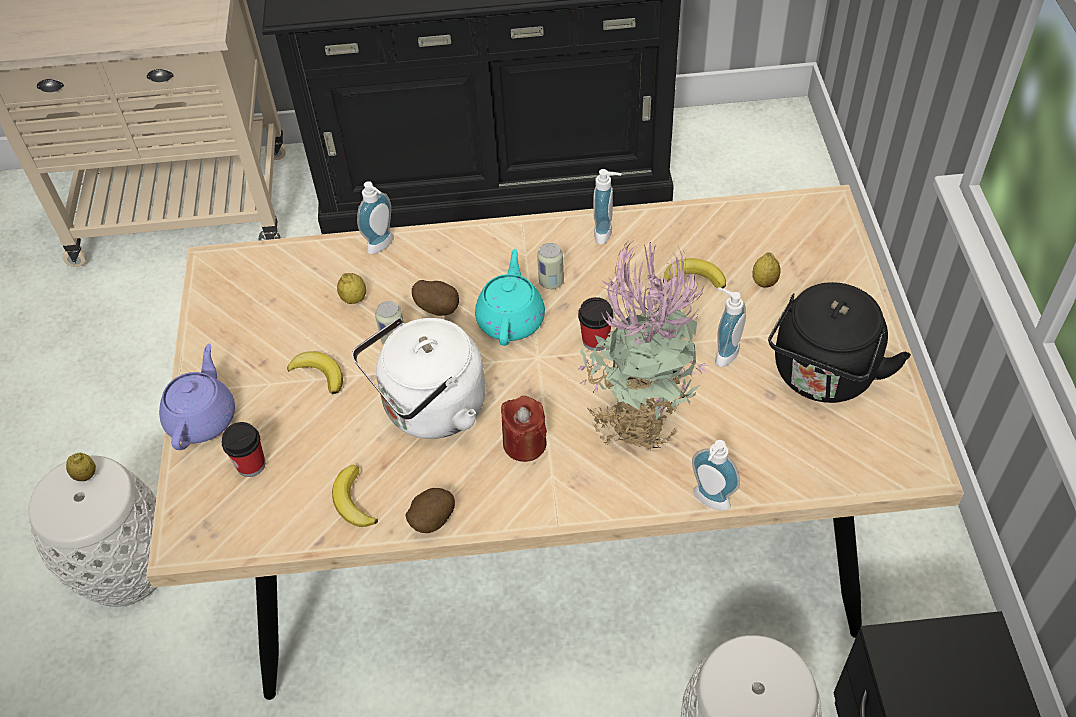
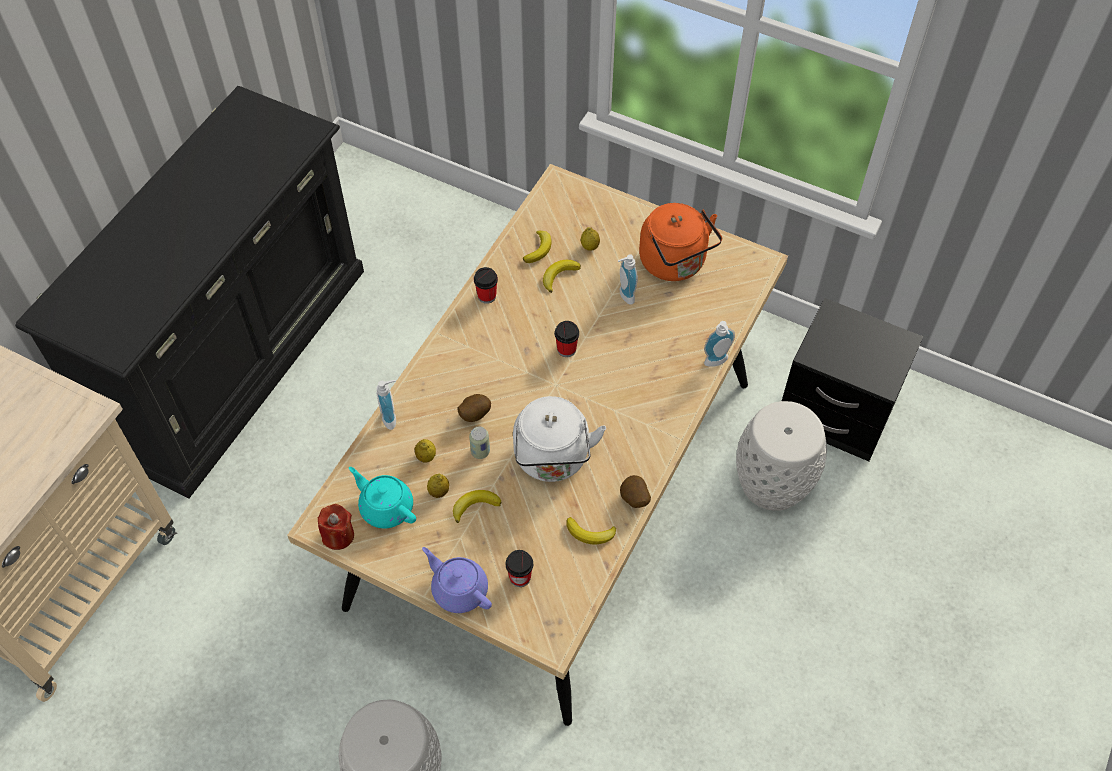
camera: 60 degrees left, 5 degrees up
lemon [66,453,96,481] -> lemon moved to [427,474,449,498]
turquoise teapot [475,249,545,346] -> turquoise teapot moved to [349,467,416,528]
red candle [501,396,547,462] -> red candle moved to [317,504,354,550]
can [537,243,564,289] -> none
potted plant [577,242,710,451] -> none
soap dispenser [593,169,622,245] -> cup [474,267,498,304]
black kettle [768,282,911,403] -> orange kettle [639,203,722,281]
none -> banana [523,231,552,263]

